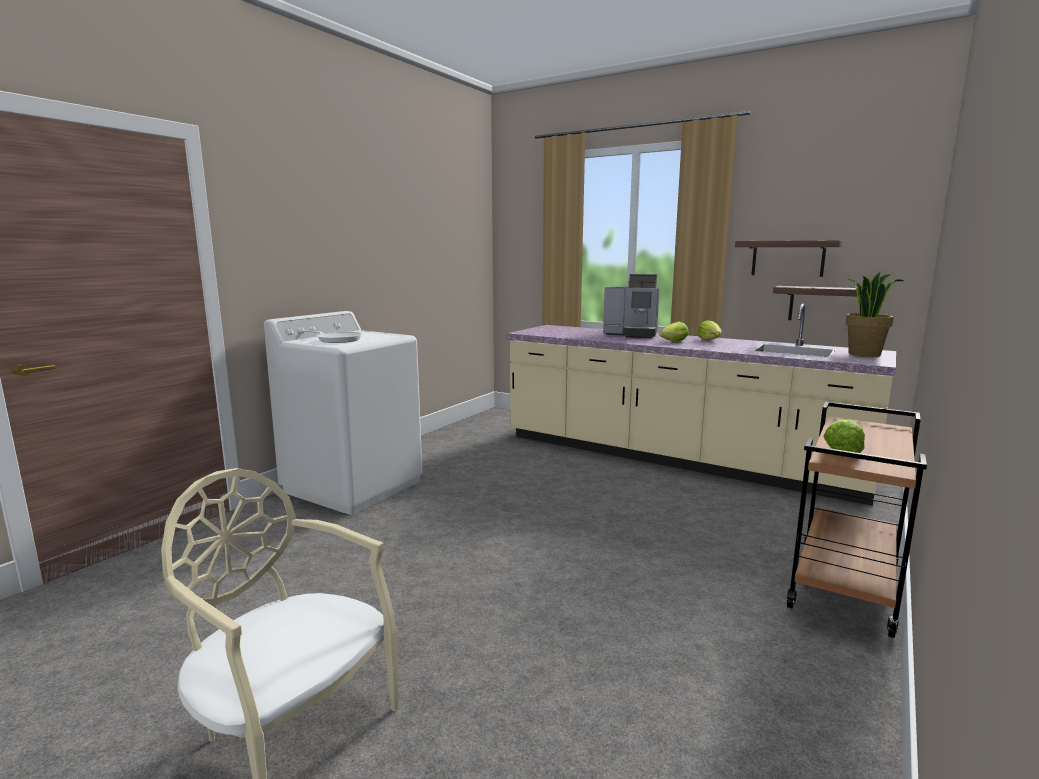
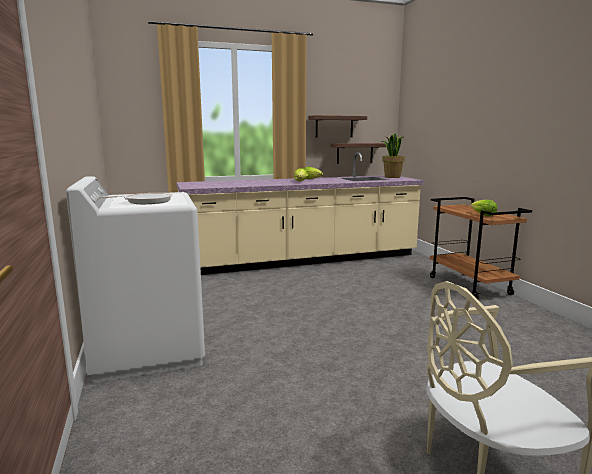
camera: 50 degrees left, 0 degrees up
coffee machine [603,274,660,338] -> none

